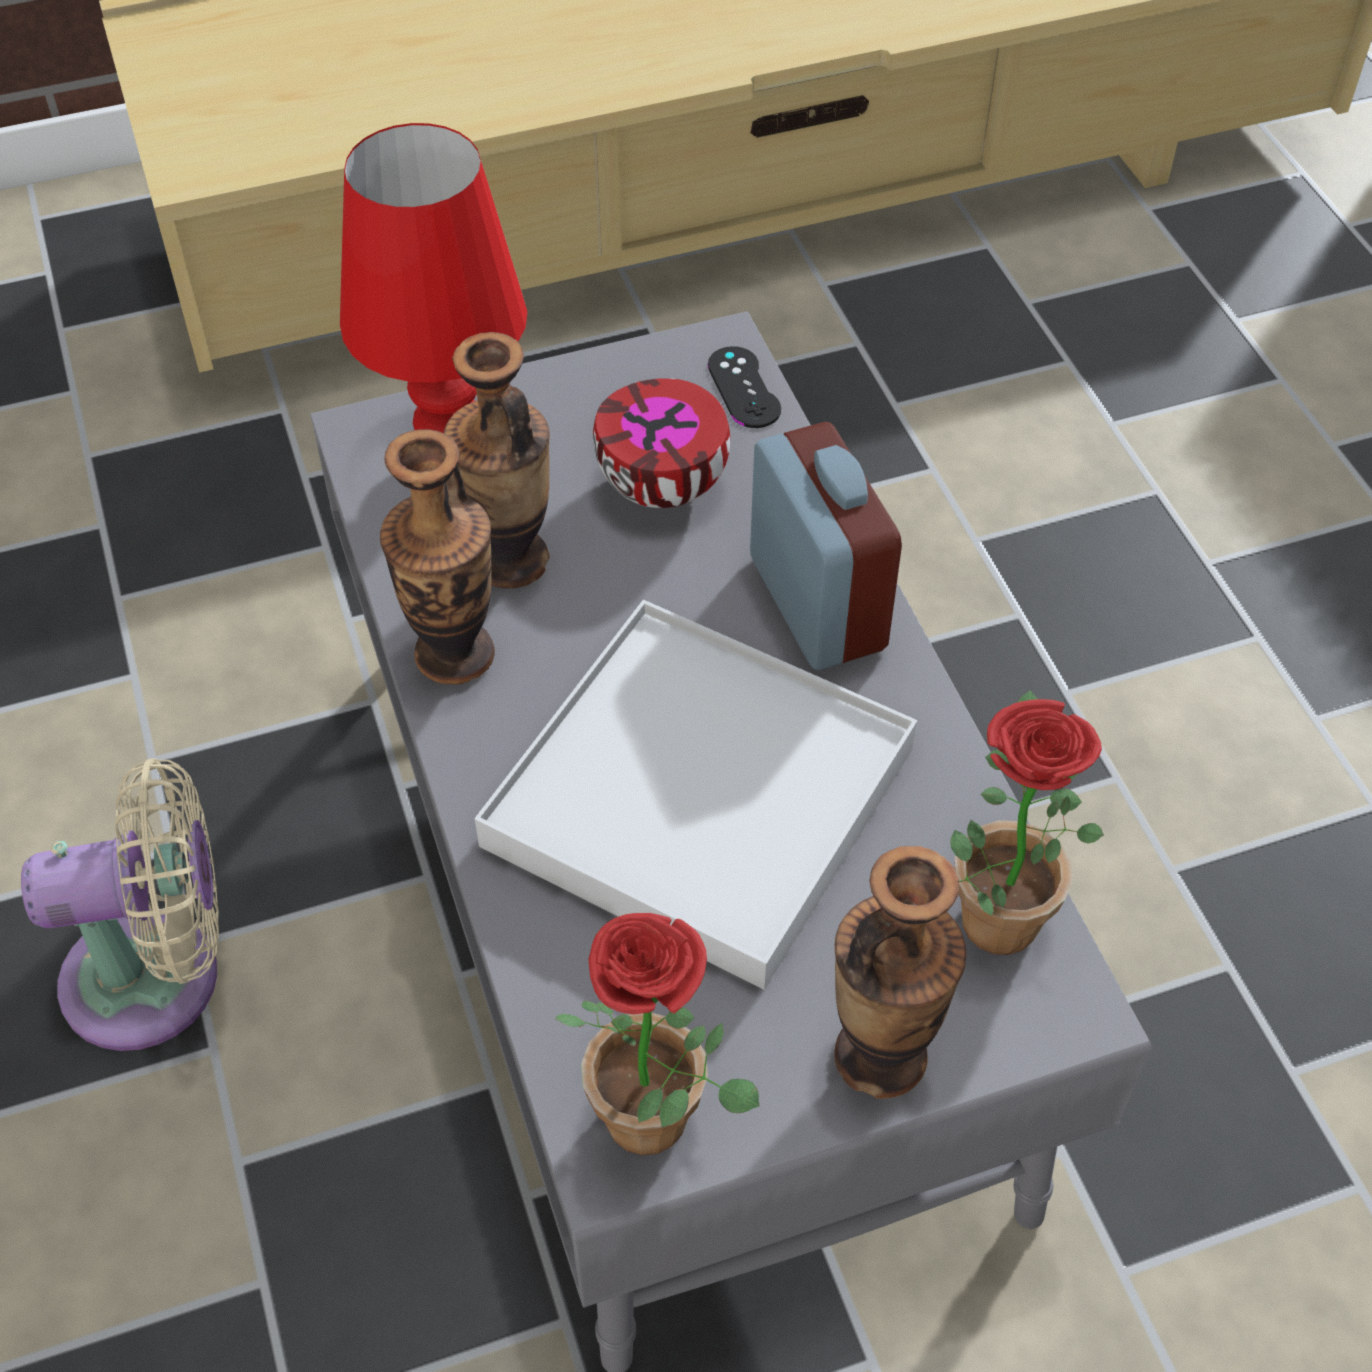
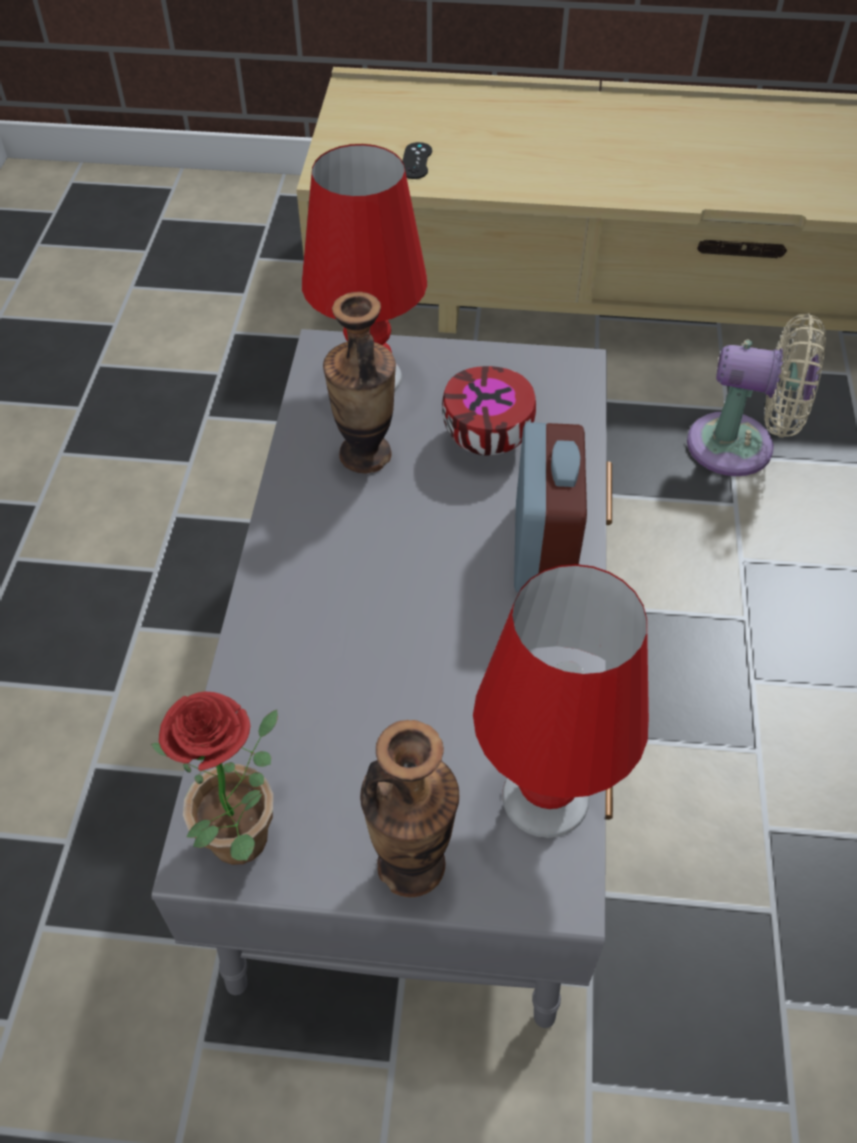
camera: 25 degrees right, 0 degrees up
beige fan [21,758,219,1051] -> beige fan moved to [687,313,826,476]
vase [380,429,495,685] -> none
white tray [475,600,917,990] -> none
black game controller [708,346,781,428] -> black game controller moved to [402,142,432,179]
potted plant [950,690,1104,955] -> red table lamp [473,564,649,838]

